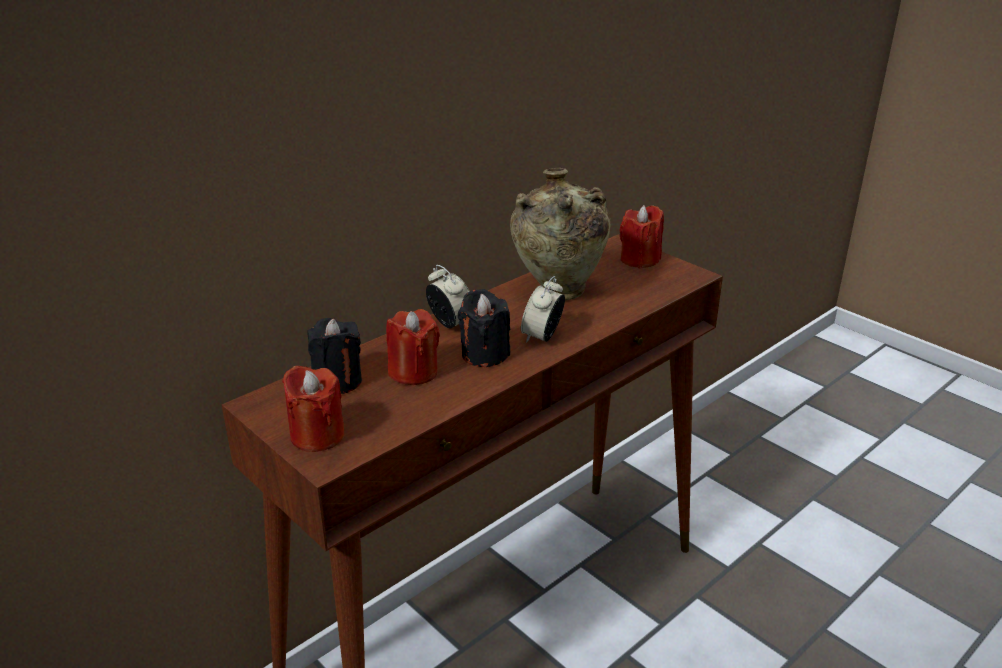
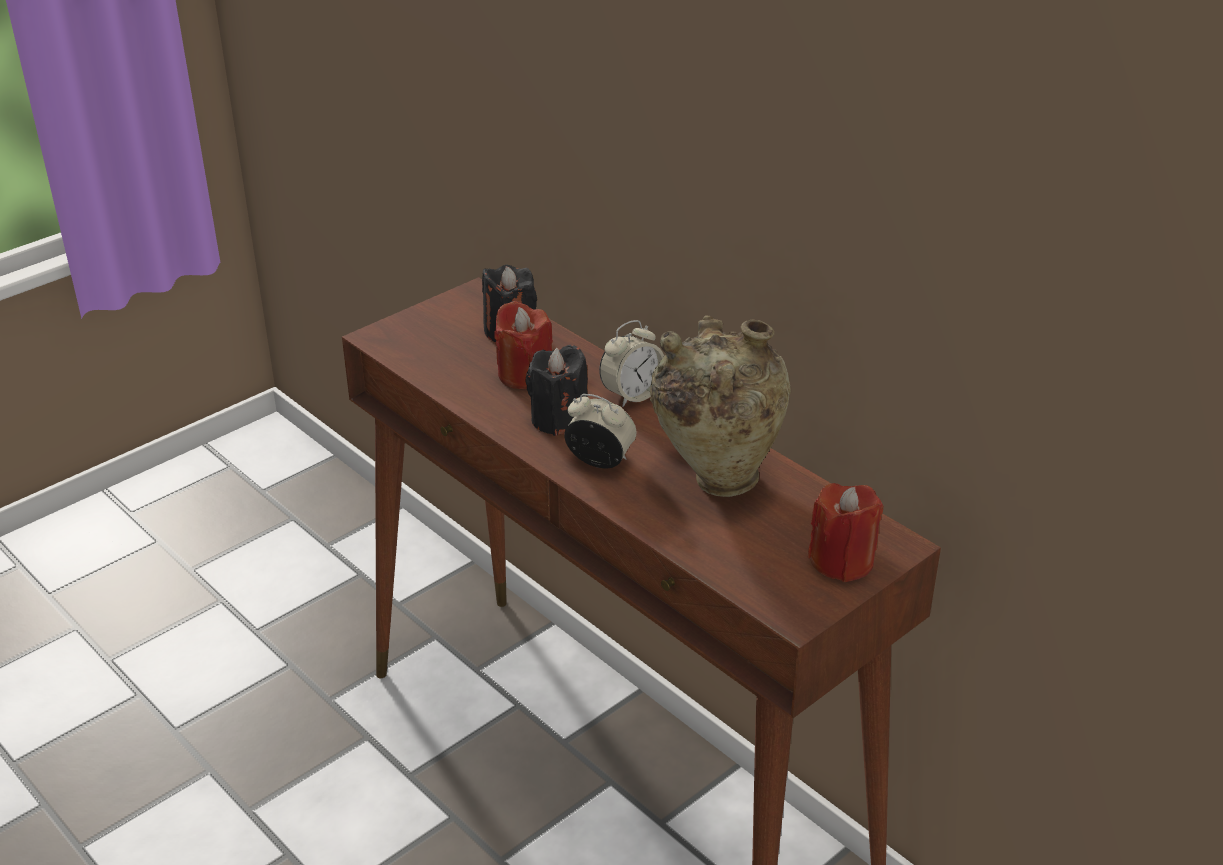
camera: 90 degrees right, 5 degrees up
red candle [282,365,344,452] -> none

